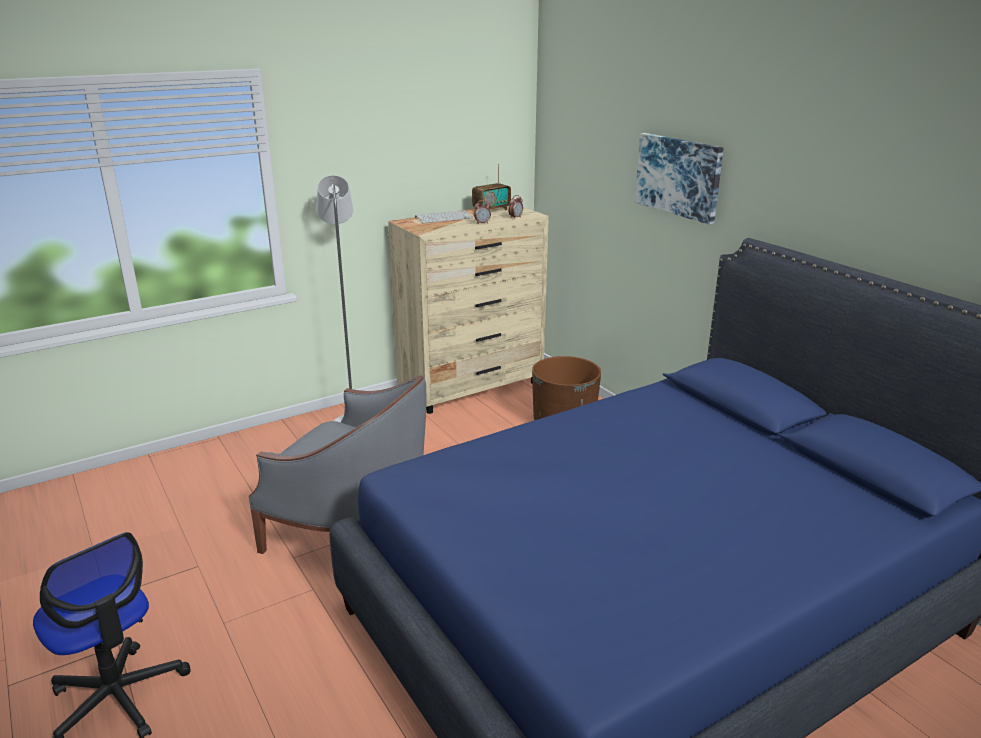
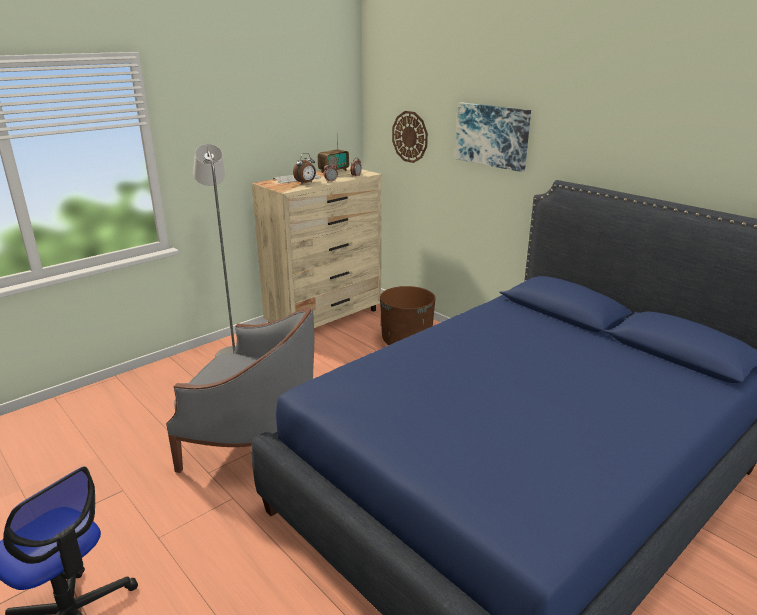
camera: 10 degrees left, 0 degrees up
none -> alarm clock [293,153,316,184]
none -> wall clock [392,111,428,163]

